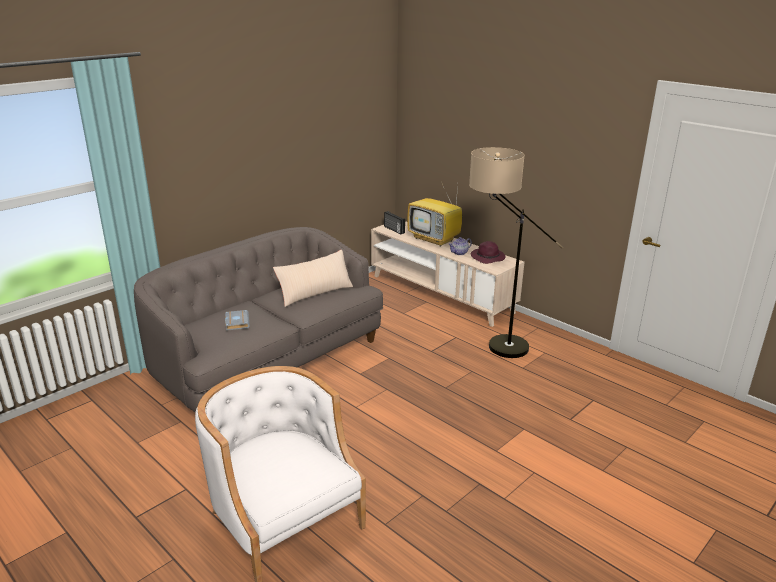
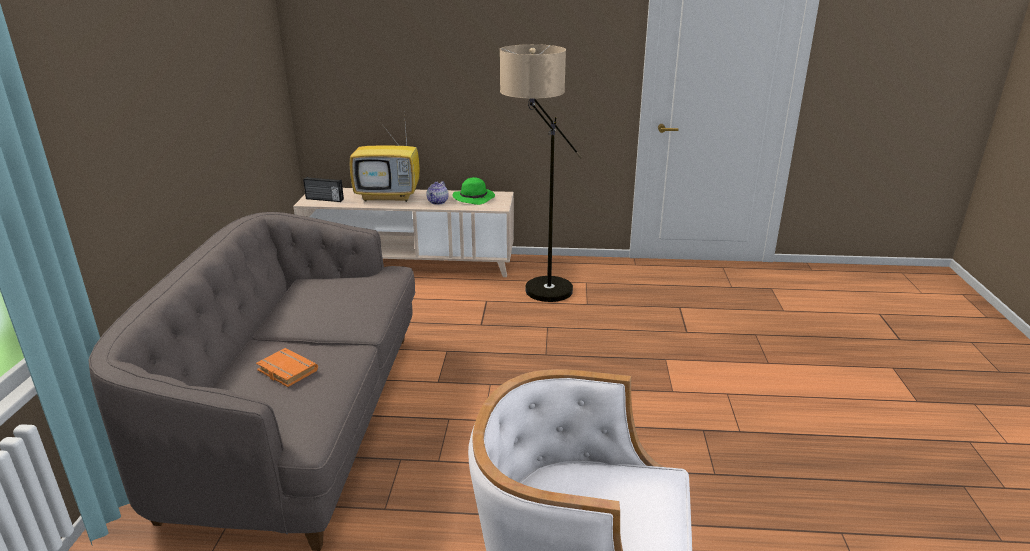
camera: 40 degrees left, 0 degrees up
grey book [225,310,250,331] -> orange book [256,348,318,387]
beige pillow [273,250,353,307] -> none
purple hat [471,241,506,264] -> green hat [452,177,495,205]

